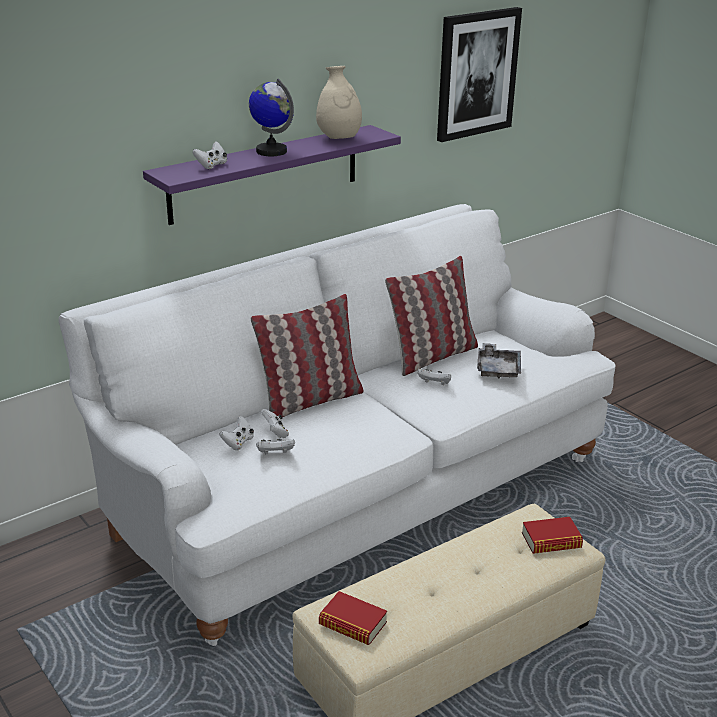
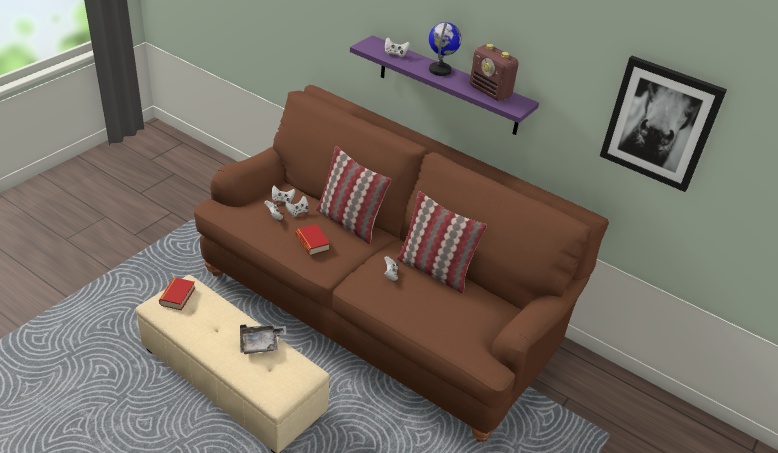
camera: 70 degrees right, 10 degrees up
white sofa [59,204,616,646] -> brown sofa [194,85,609,442]
beige vase [316,66,362,139] -> radio [470,44,519,101]
grey tray [477,343,521,379] -> grey tray moved to [240,324,286,354]
book [522,517,583,554] -> book moved to [296,224,330,255]

